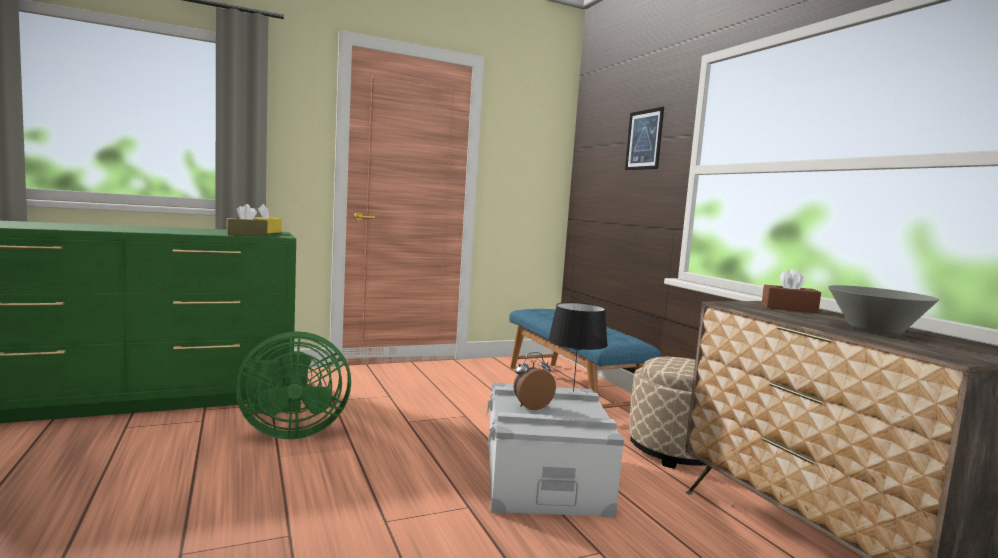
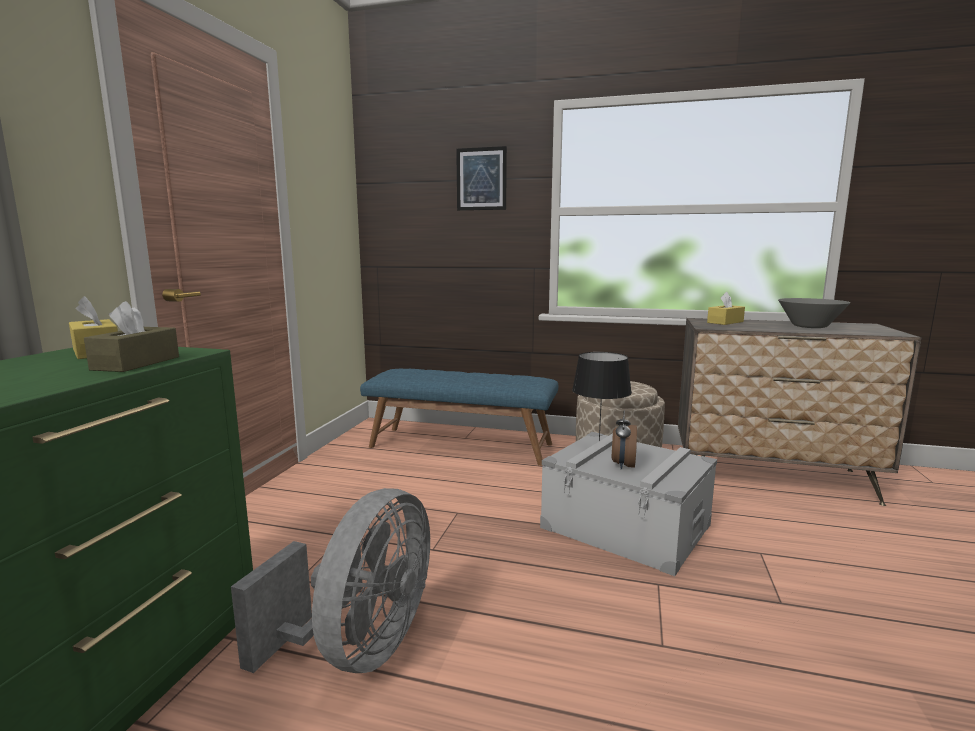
camera: 50 degrees left, 5 degrees up
green fan [235,331,351,439] -> grey fan [231,488,430,673]
brown tissue box [762,268,821,313] -> yellow tissue box [707,292,745,325]

